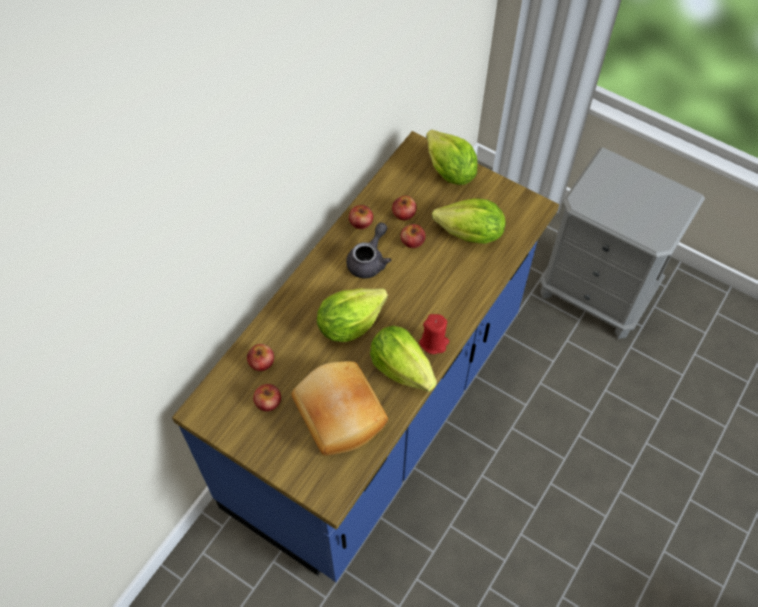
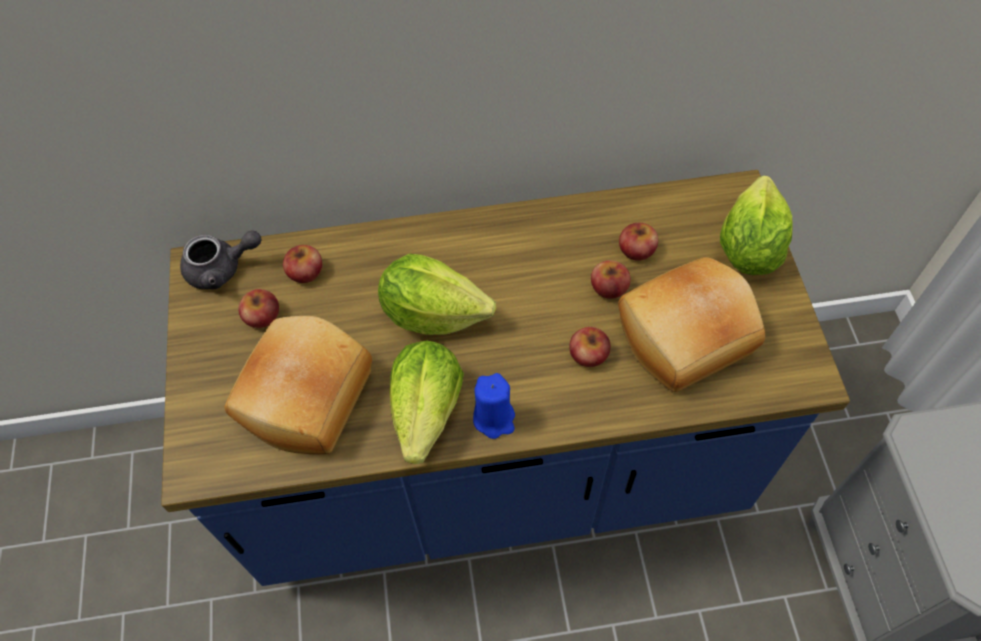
camera: 50 degrees right, 0 degrees up
grey teapot [346,222,391,278] -> grey teapot moved to [180,230,262,290]
apple [349,205,373,229] -> apple moved to [569,327,611,367]
red candle [419,314,449,354] -> blue candle [473,373,515,439]
lettuce [432,198,506,244] -> bread [618,257,765,392]

